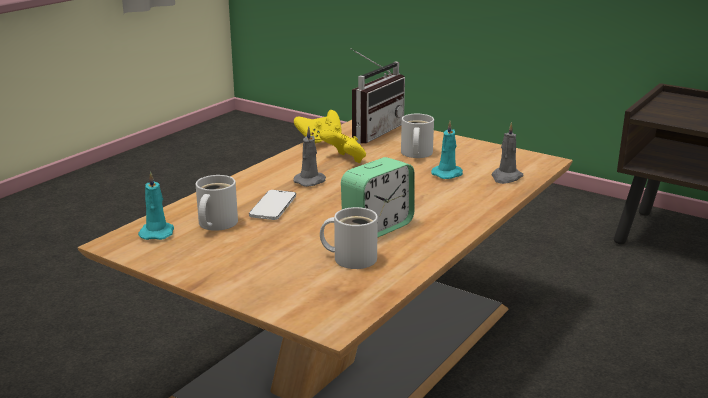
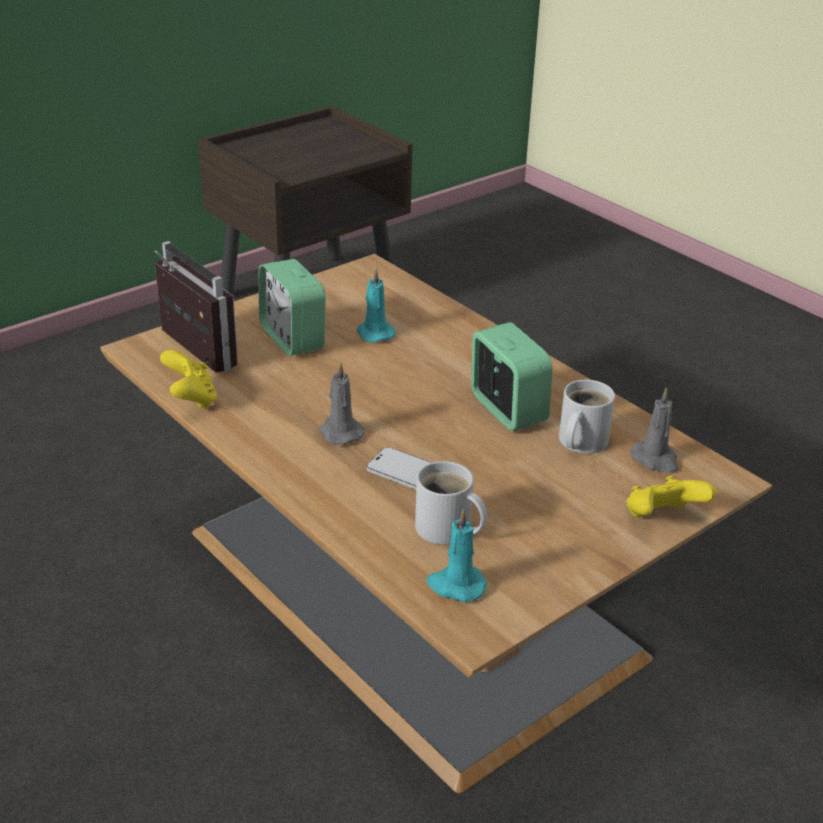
camera: 75 degrees left, 10 degrees up
yellow game controller [319,129,366,163] -> yellow game controller moved to [626,475,716,518]
white mug [401,114,434,158] -> alarm clock [258,259,326,356]
grey candle [492,122,524,184] -> grey candle moved to [630,387,678,474]

